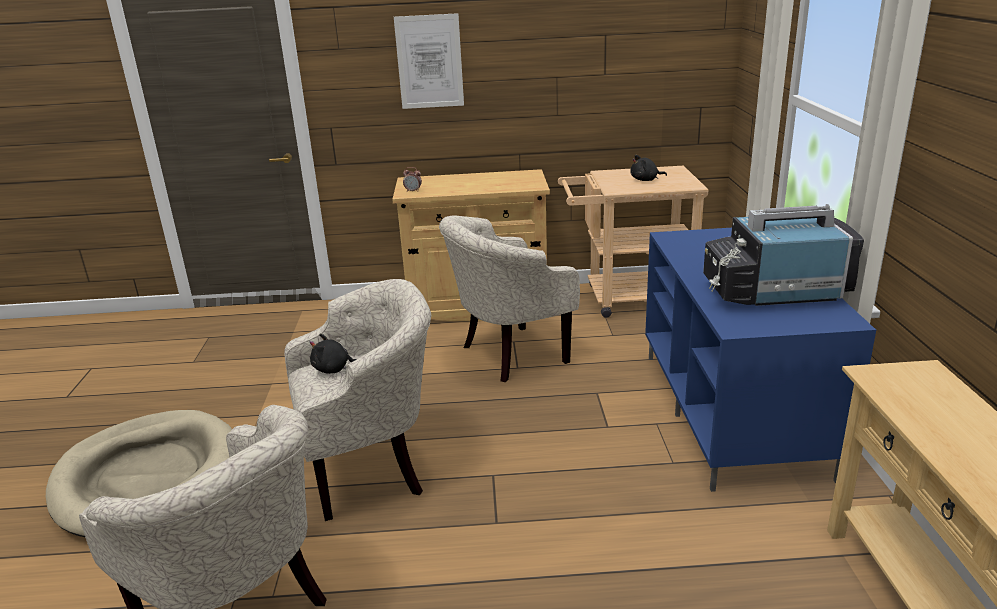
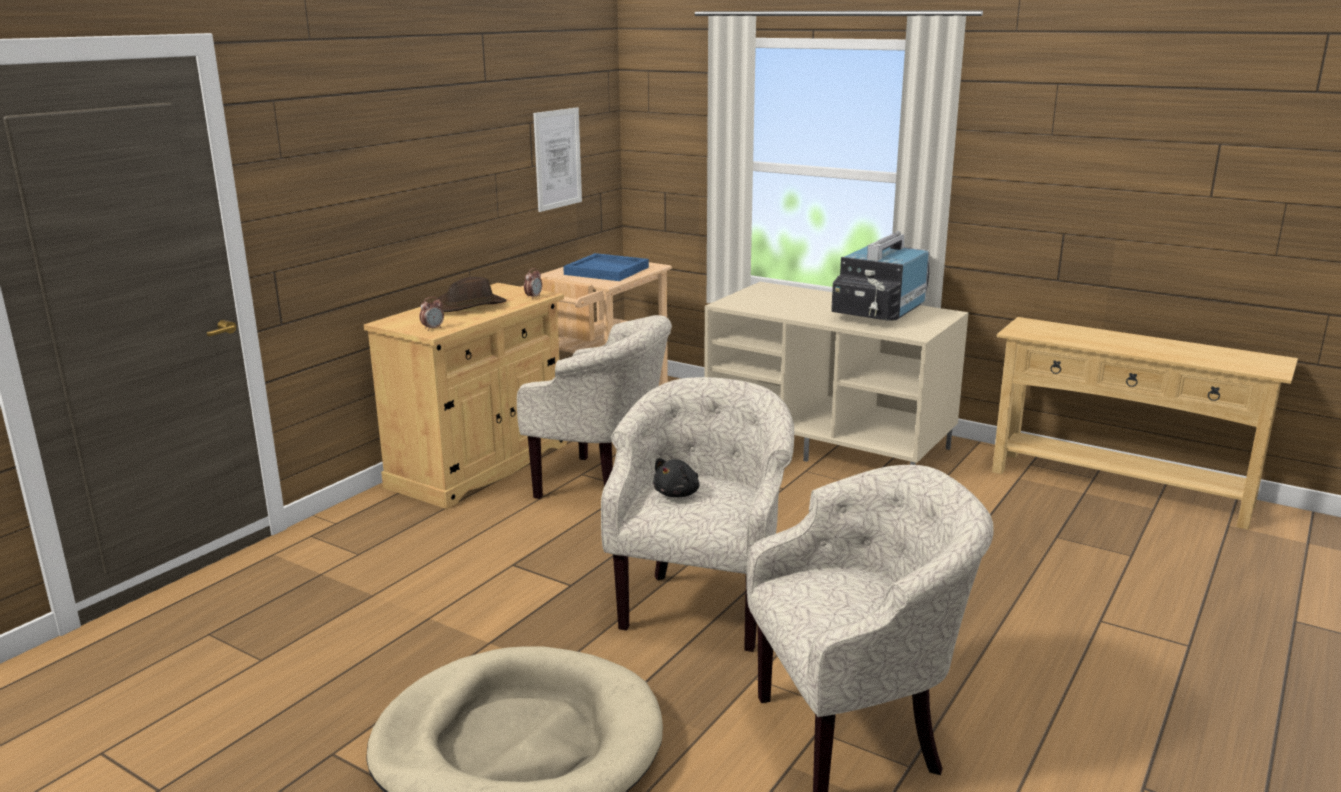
camera: 55 degrees left, 5 degrees down
picture [394,13,464,109] -> picture moved to [533,107,582,212]
beige armchair [439,215,580,382] -> beige armchair turned 75 degrees counterclockwise [517,315,672,499]
black plush toy [630,155,667,181] -> blue tray [563,253,649,281]
blue tv stand [645,228,876,492] -> beige tv stand [704,282,969,465]
none -> brown hat [432,277,507,312]
none -> alarm clock [524,268,542,299]

